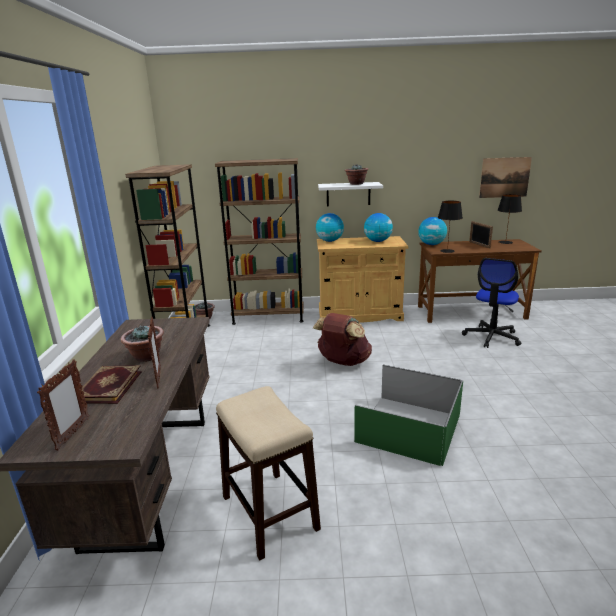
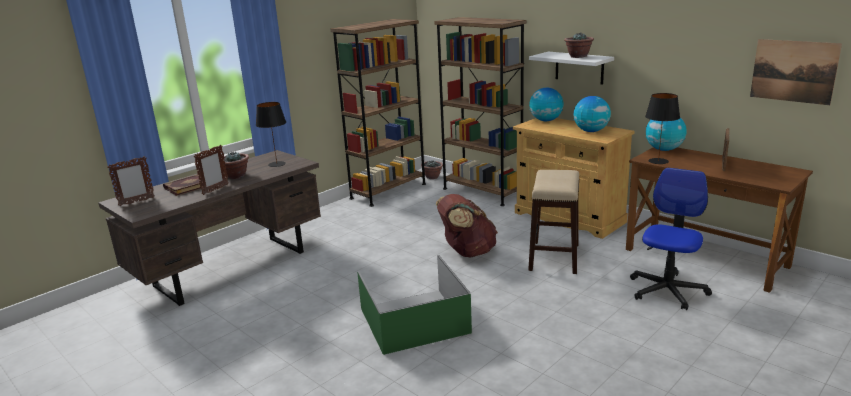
camera: 45 degrees right, 0 degrees up
stool [216,386,321,560] -> stool moved to [528,170,579,274]
office chair [462,258,521,348] -> office chair turned 135 degrees clockwise [630,168,712,310]
black table lamp [498,194,522,244] -> black table lamp moved to [256,102,286,167]

